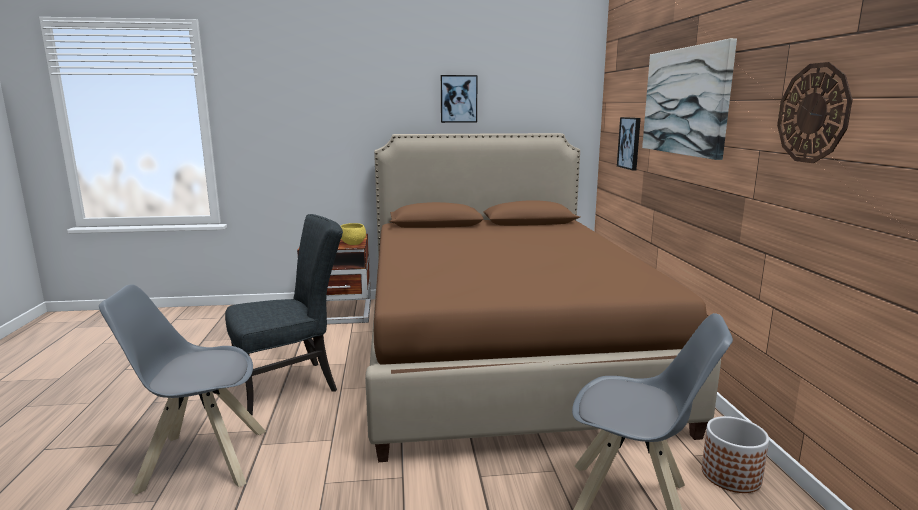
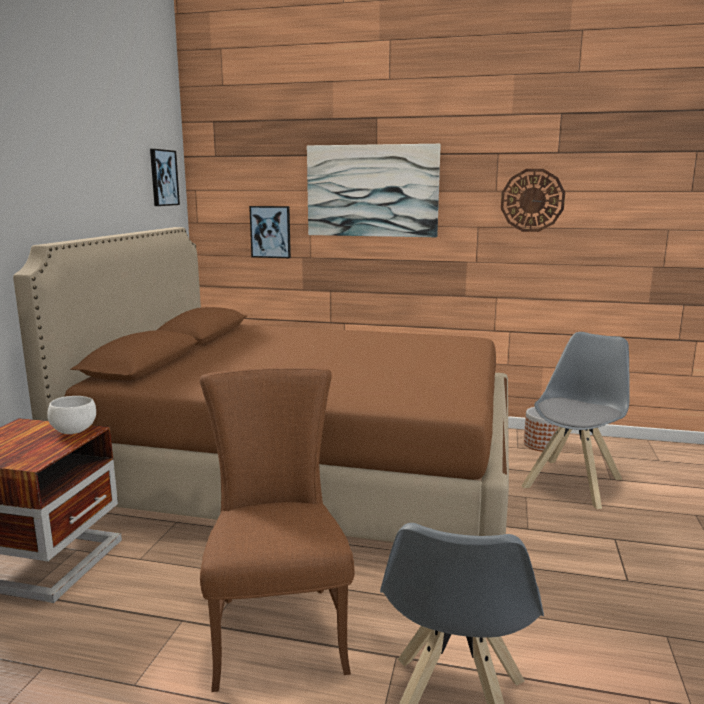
camera: 70 degrees left, 0 degrees up
grey chair [225,214,343,415] -> brown chair [200,367,354,692]
yellow bowl [340,223,366,245] -> white bowl [48,396,96,434]
picture [441,75,478,123] -> picture moved to [150,149,180,206]

